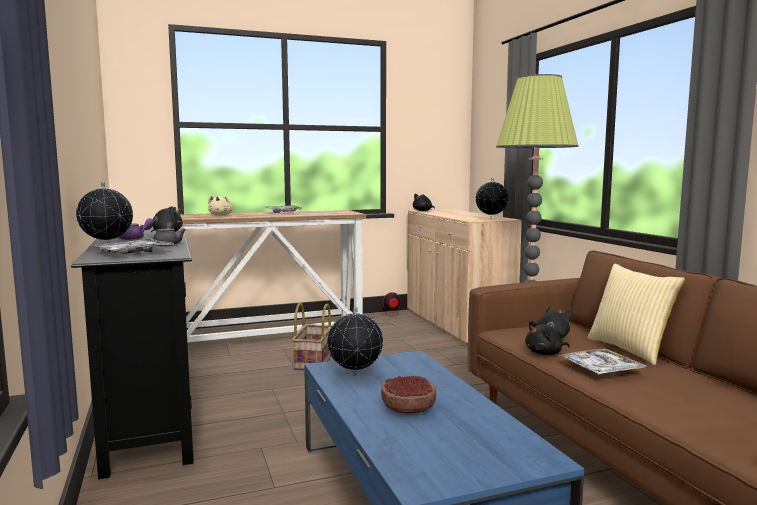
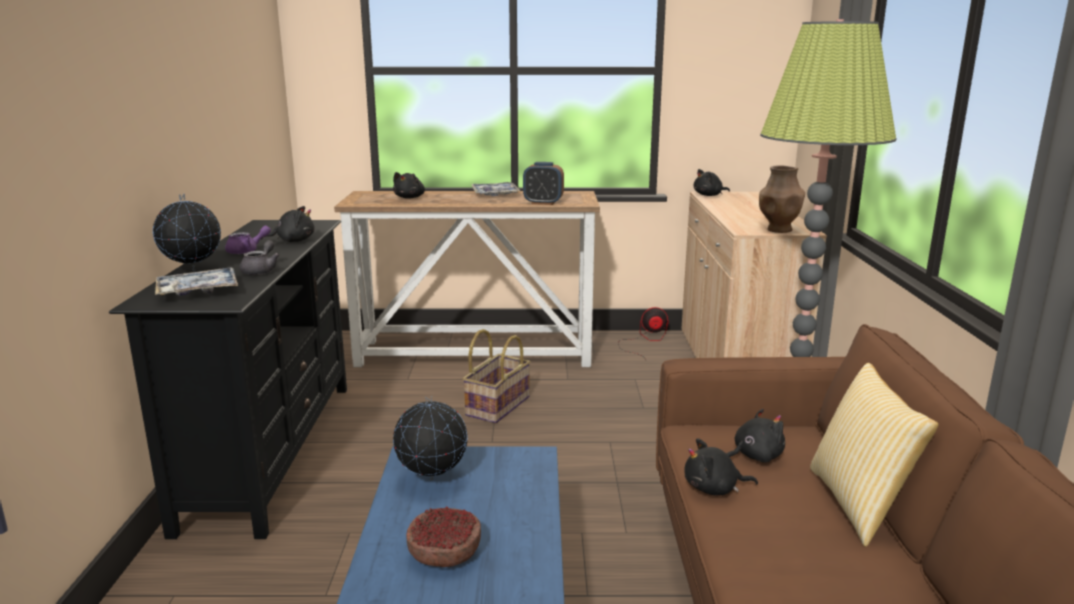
camera: 20 degrees right, 10 degrees up
beige plush toy [208,195,233,216] -> black plush toy [393,172,425,199]
globe [475,178,509,219] -> brown vase [759,165,805,233]
tray [559,348,646,374] -> none
none -> alarm clock [523,162,564,205]

